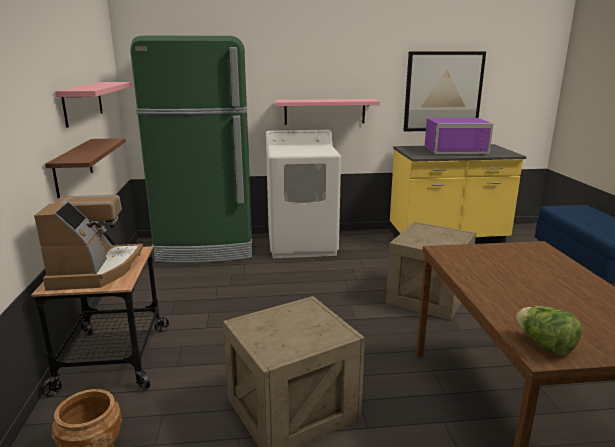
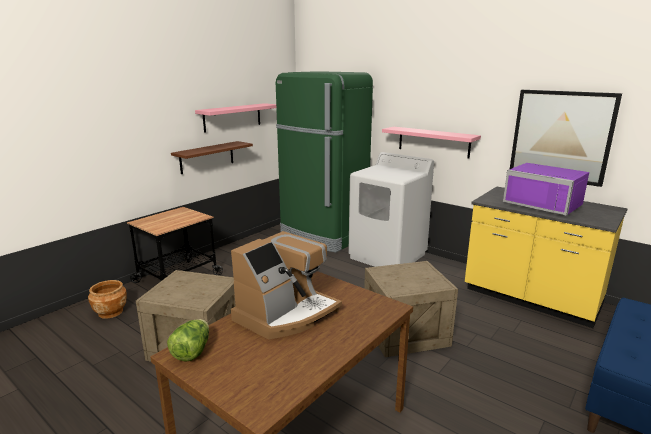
camera: 45 degrees right, 0 degrees up
coffee machine [34,195,143,291] -> coffee machine moved to [231,231,342,339]

